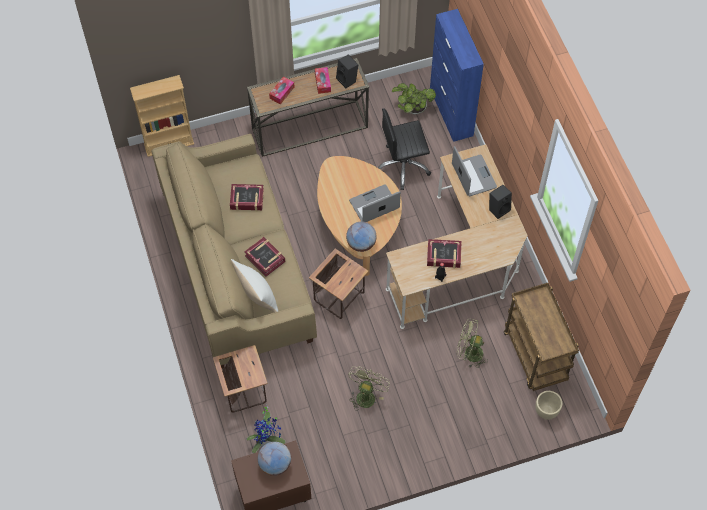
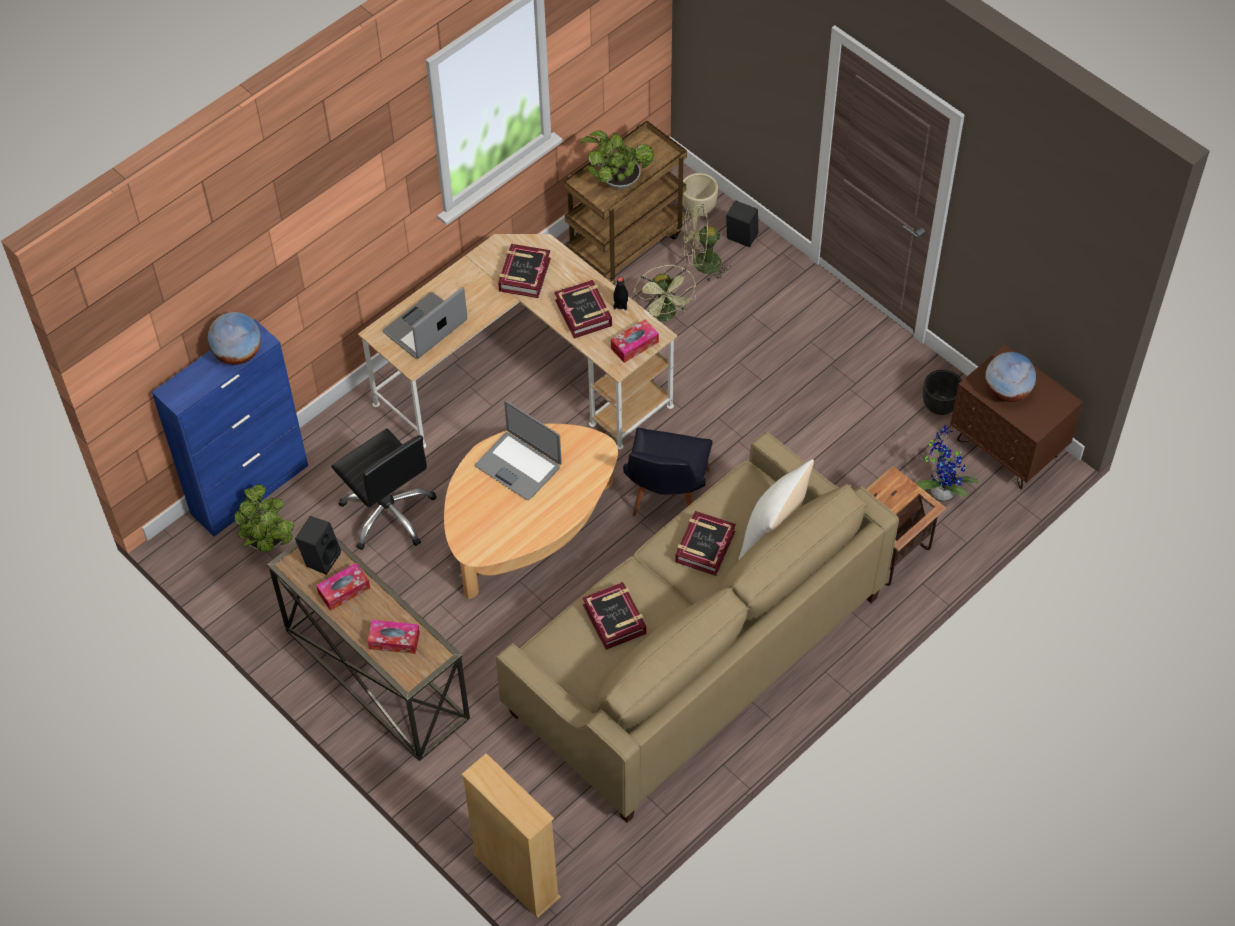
camera: 115 degrees left, 5 degrees down
side table [309,248,369,319] -> black chair [623,428,713,516]
globe [346,221,377,252] -> globe moved to [208,312,261,365]
green fan [348,367,390,411] -> green fan moved to [682,204,731,282]
black speaker [489,185,512,219] -> black speaker moved to [726,200,758,247]
none -> book [498,244,551,298]
none -> potted plant [580,130,654,189]
none -> tissue box [611,319,659,363]
none -> black planter [923,370,962,415]

